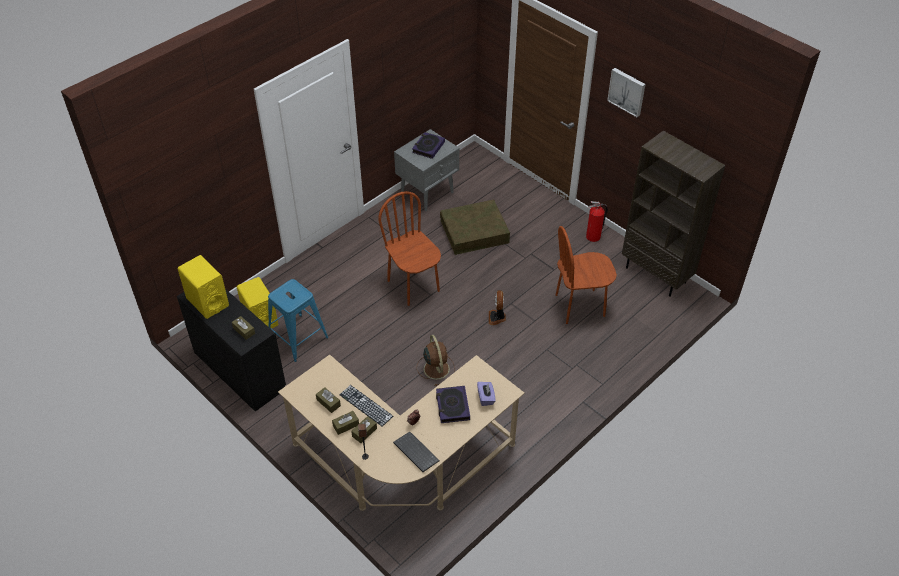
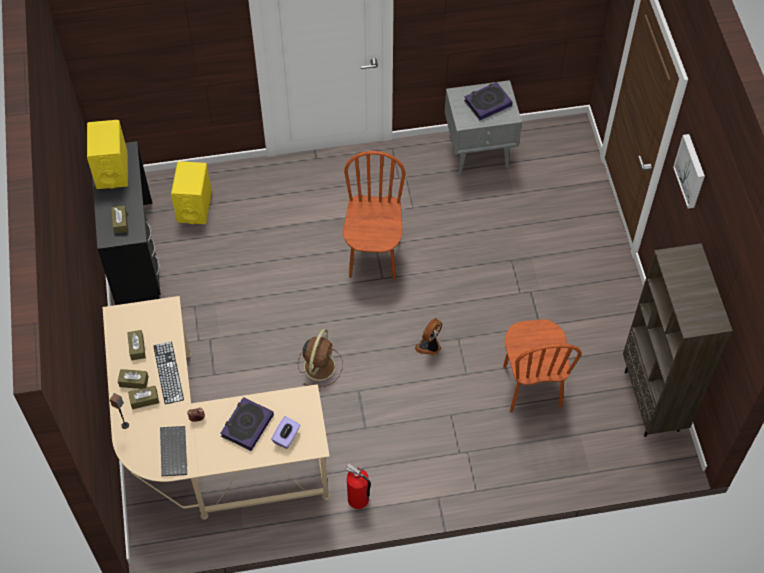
camera: 35 degrees right, 10 degrees up
blue stool [268,279,328,362] -> none
brown storage box [440,200,510,255] -> none
brown chair [556,226,617,324] -> brown chair turned 120 degrees counterclockwise [503,319,582,413]
fire extinguisher [586,201,608,242] -> fire extinguisher moved to [345,463,371,509]

